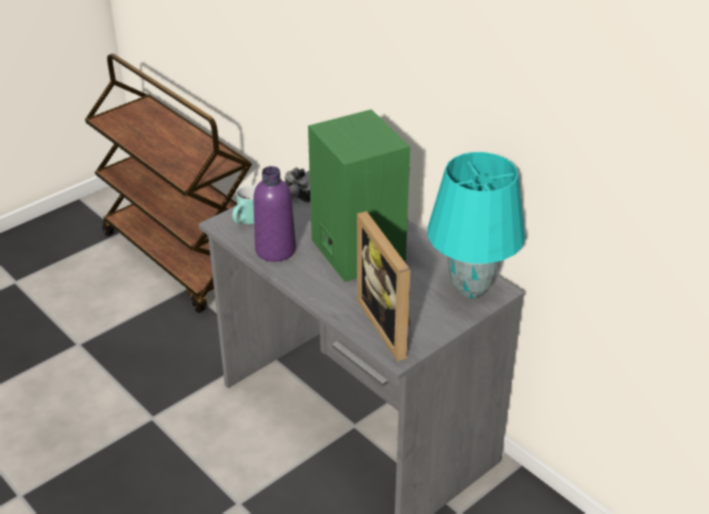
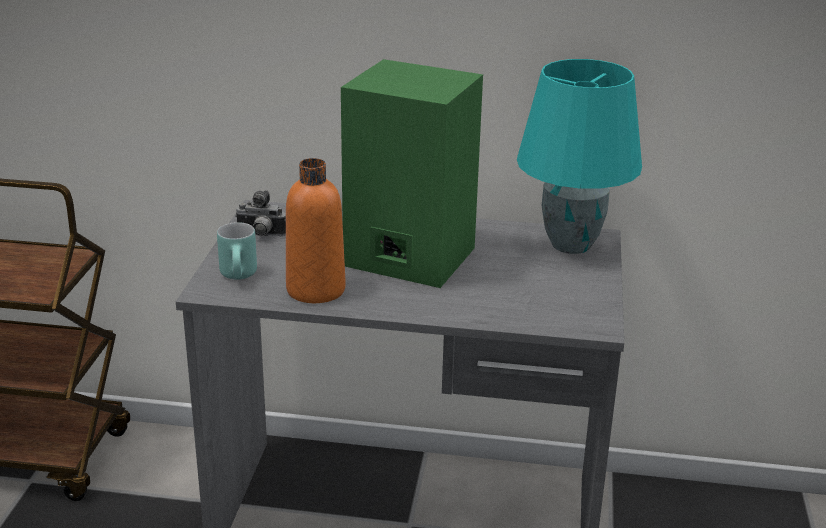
camera: 40 degrees left, 10 degrees down
purple bottle [253,166,296,262] -> orange bottle [286,158,346,303]
picture frame [357,211,411,361] -> none

